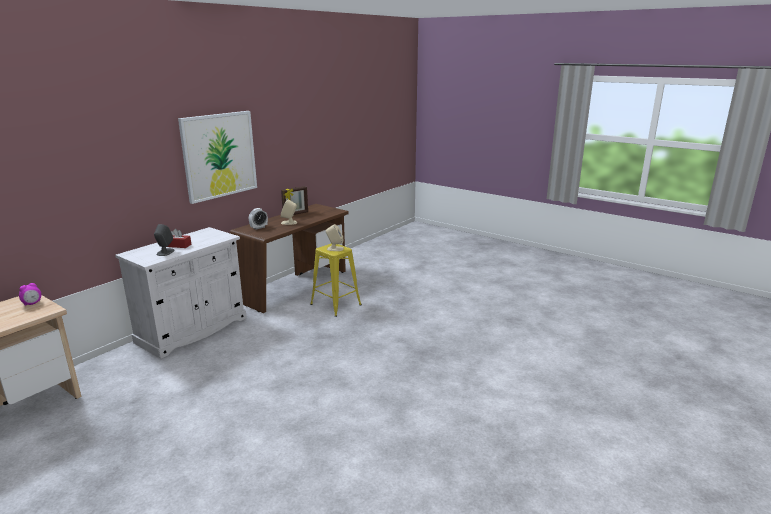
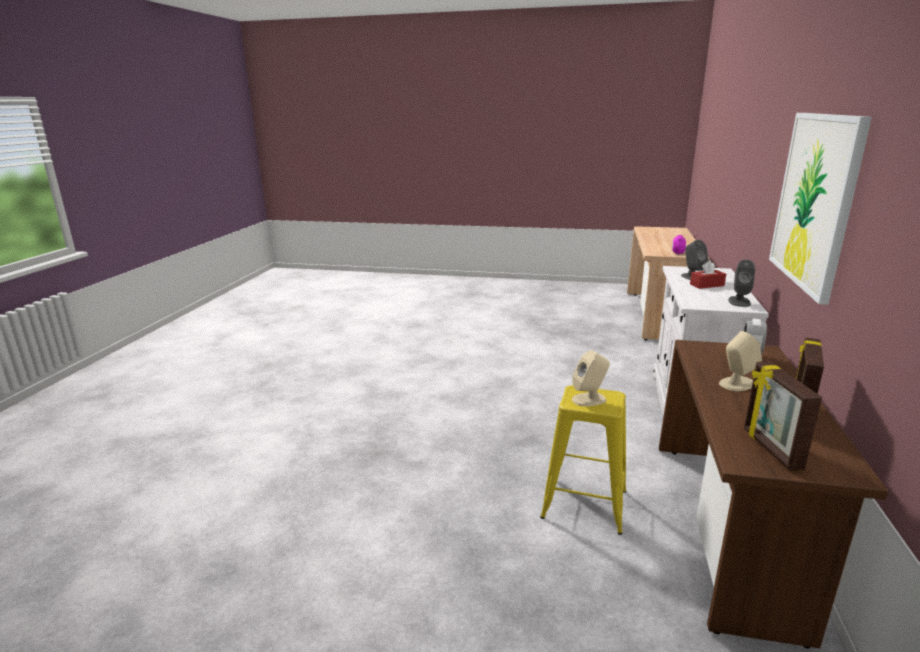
camera: 155 degrees right, 0 degrees up
none -> grey speaker [728,259,755,307]
none -> picture frame [744,361,822,472]

